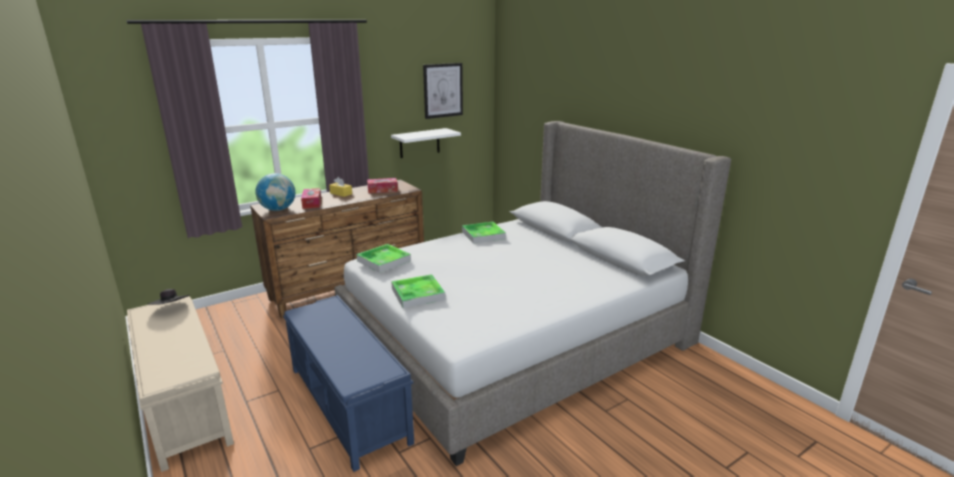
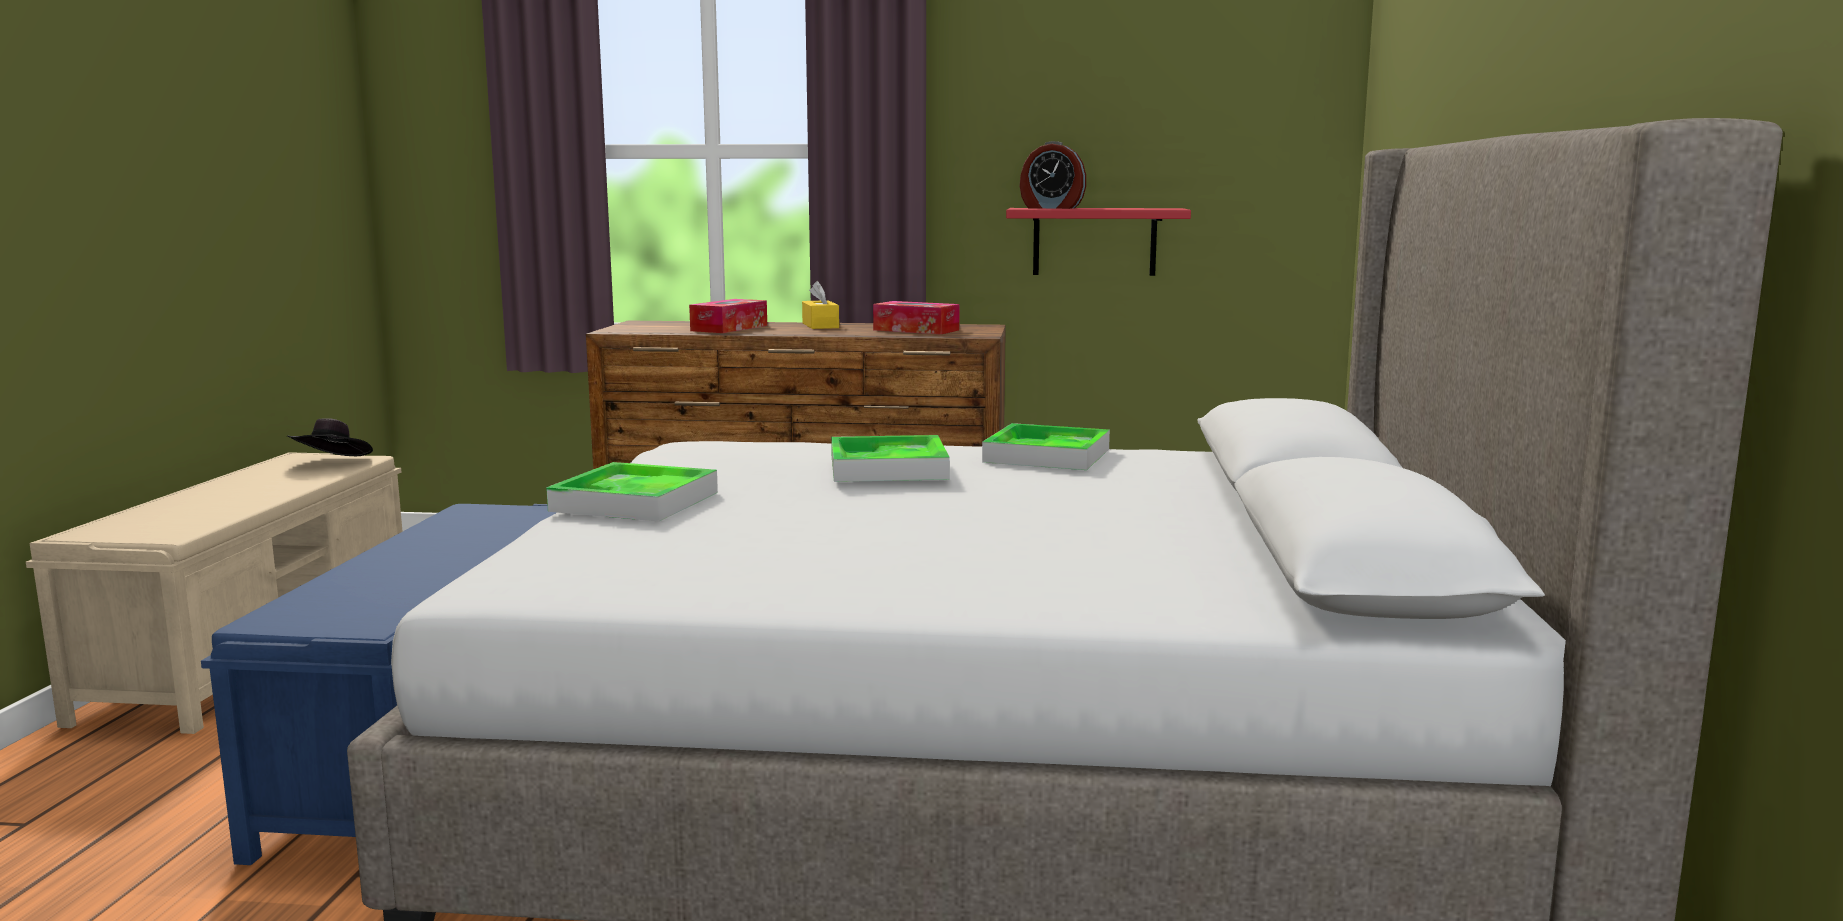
camera: 40 degrees right, 10 degrees down
globe [255,173,295,211] -> none
tray [356,244,411,273] -> tray moved to [831,435,950,482]
white shelf [391,128,461,158] -> red shelf [1006,208,1191,276]
picture [423,63,463,119] -> none
none -> alarm clock [1020,141,1086,209]

